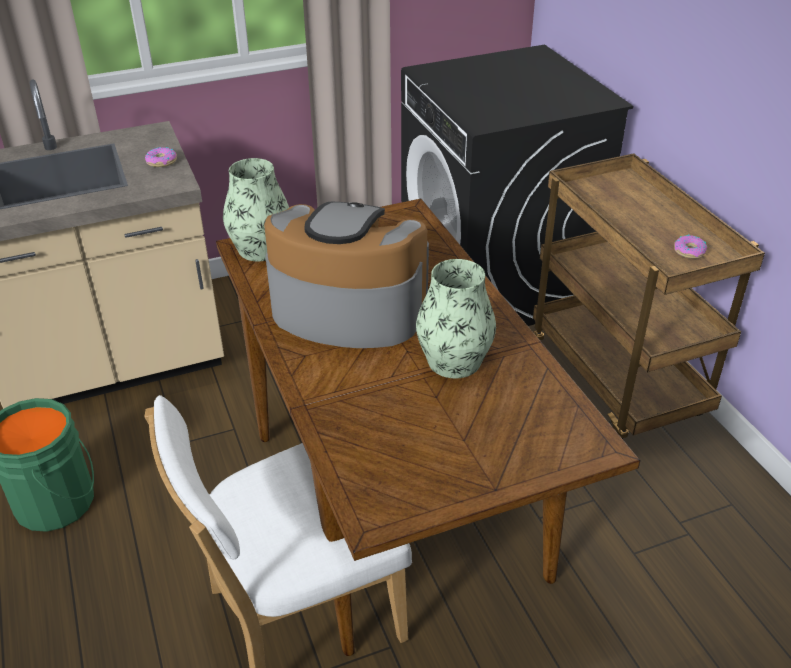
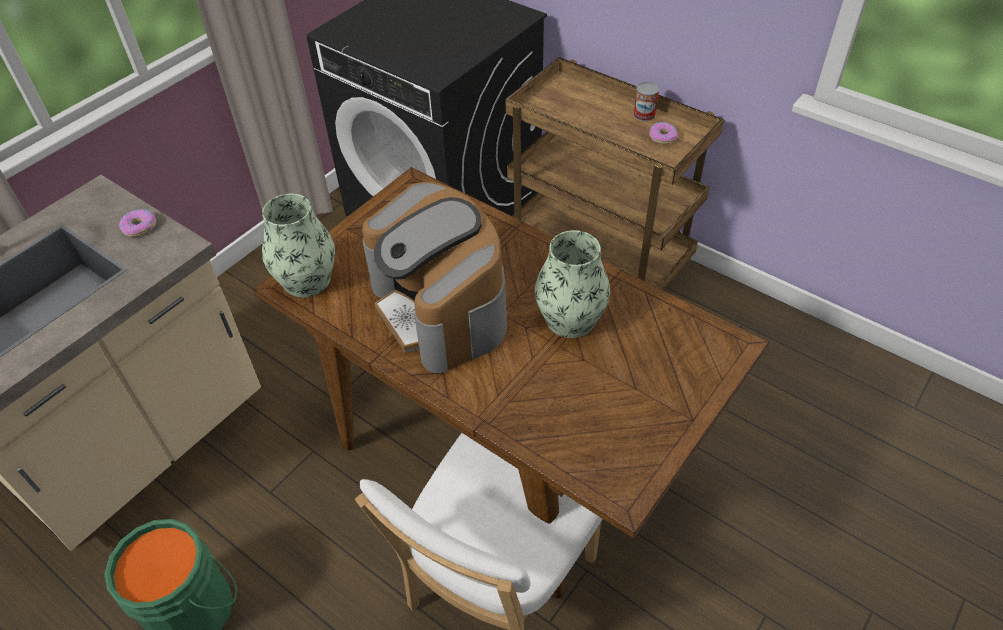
camera: 30 degrees left, 10 degrees up
coffee machine [264,202,429,348] -> coffee machine turned 105 degrees counterclockwise [362,182,507,373]
none -> can [633,82,659,121]

